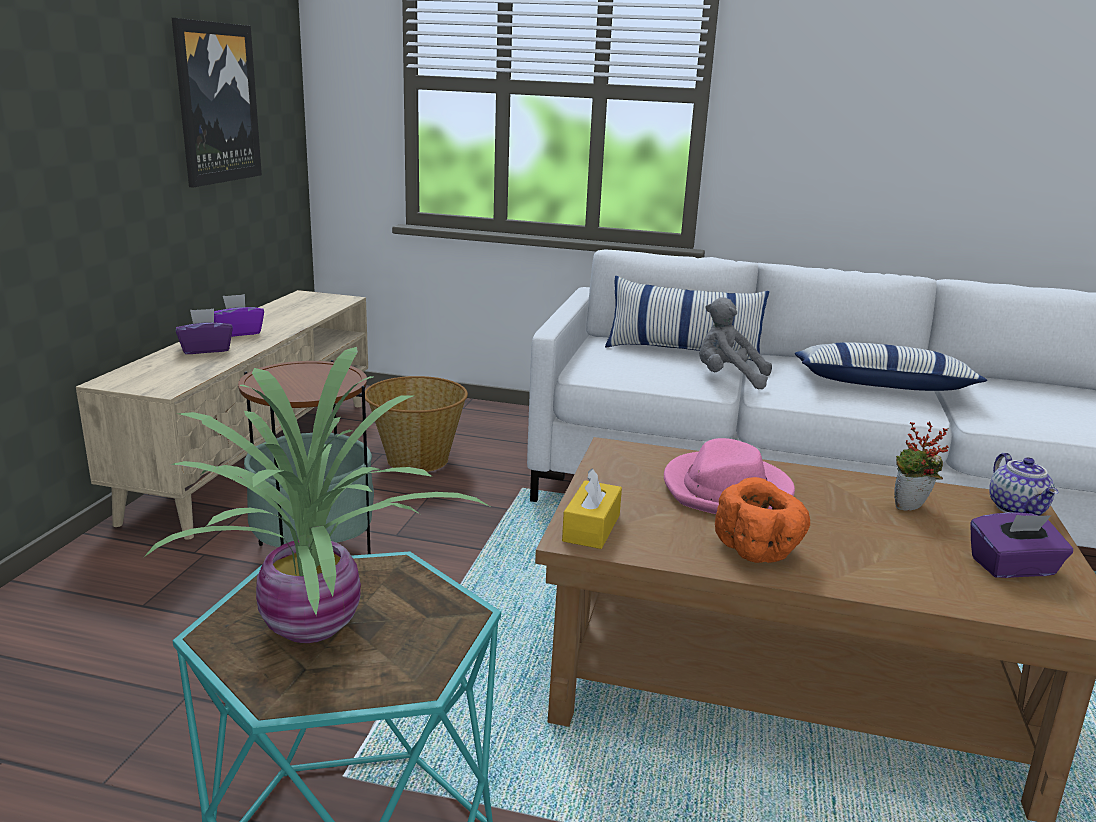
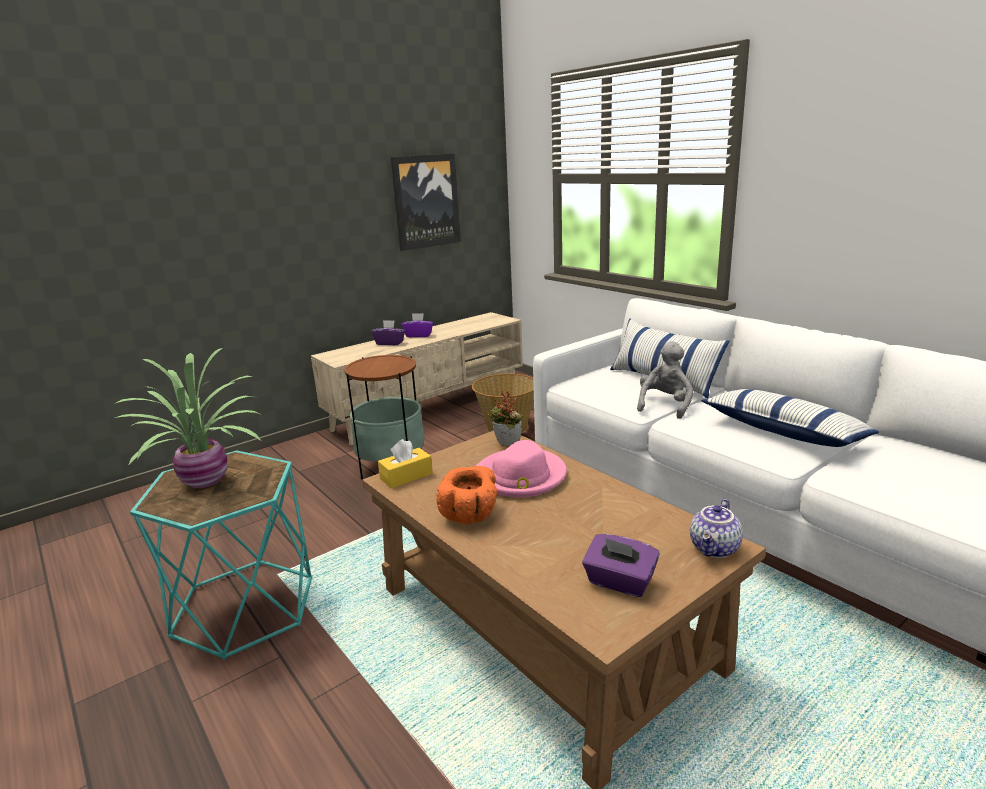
camera: 40 degrees right, 0 degrees up
grey plush toy [699,297,772,389] -> grey plush toy turned 60 degrees clockwise [637,341,693,419]
potted plant [894,422,949,511] -> potted plant moved to [488,390,523,446]

